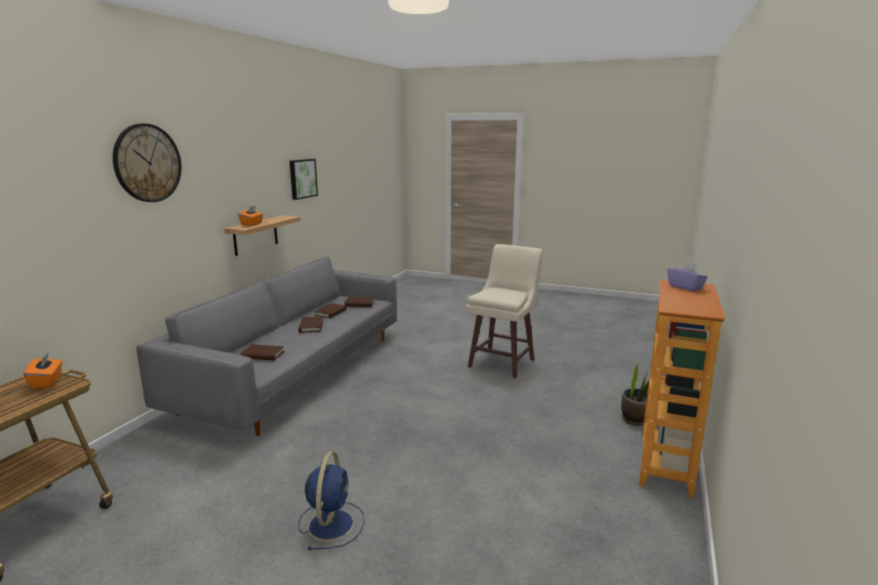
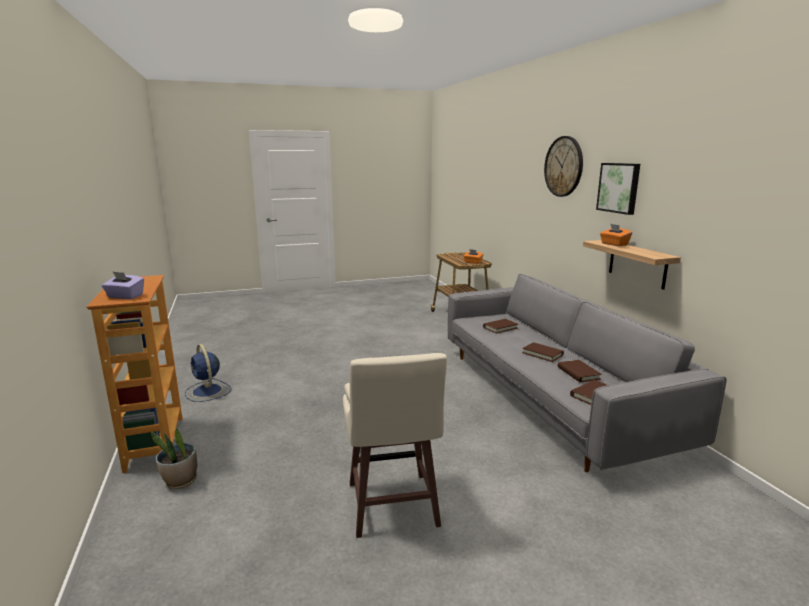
camera: 140 degrees right, 0 degrees up
picture [290,159,318,200] -> picture moved to [596,163,640,215]
blue fan [298,452,365,550] -> blue fan moved to [185,344,231,402]

